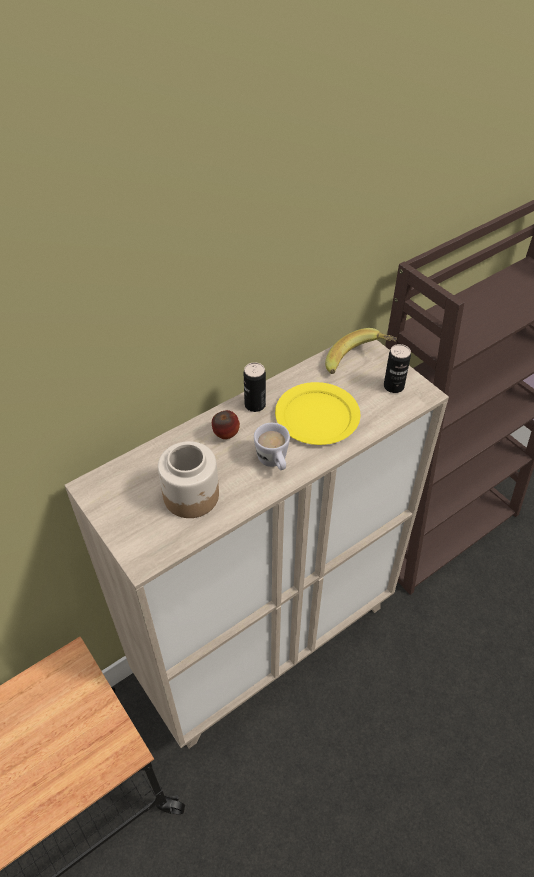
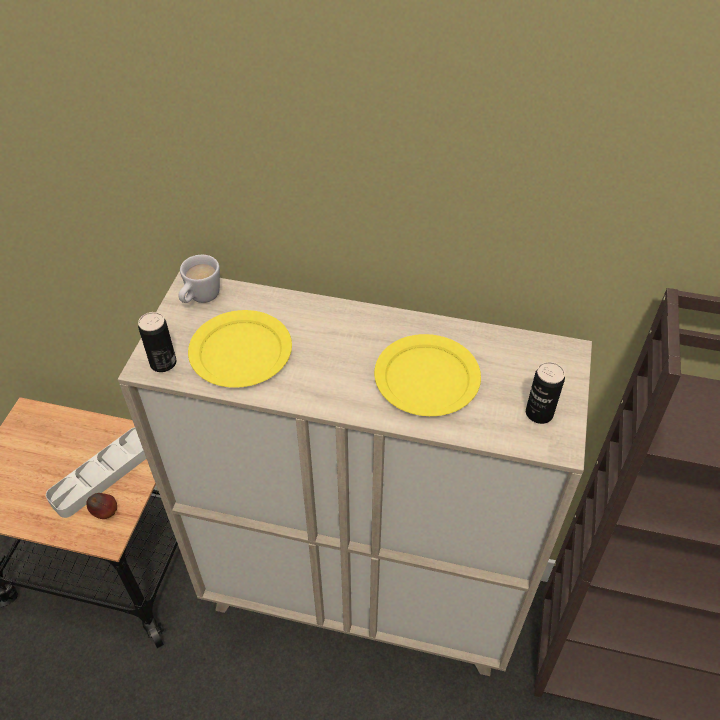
camera: 50 degrees right, 0 degrees up
jar [158,441,219,518] -> yellow plate [188,310,292,388]
apple [212,410,240,439] -> apple moved to [87,493,117,519]
can [244,362,266,412] -> can moved to [138,312,176,372]
white mug [254,423,290,470] -> white mug moved to [178,255,220,303]
banana [325,328,397,374] -> none
none -> grey tray [46,427,146,518]

